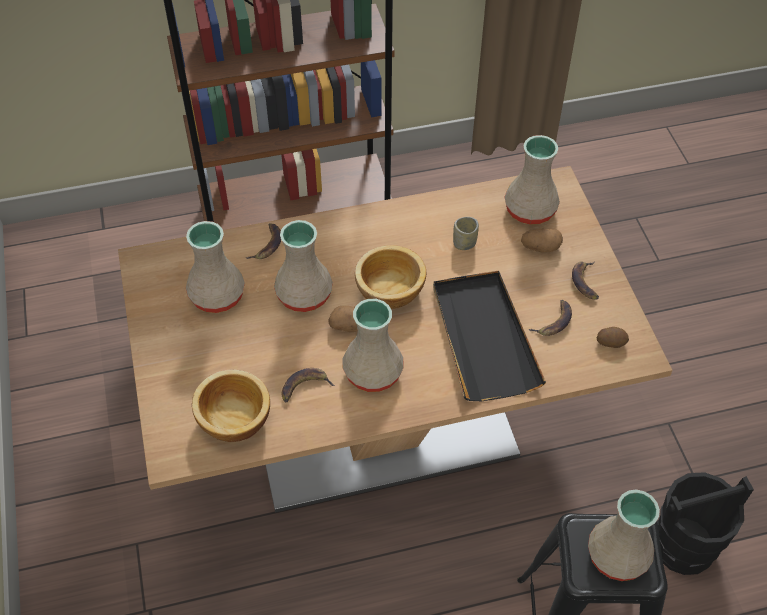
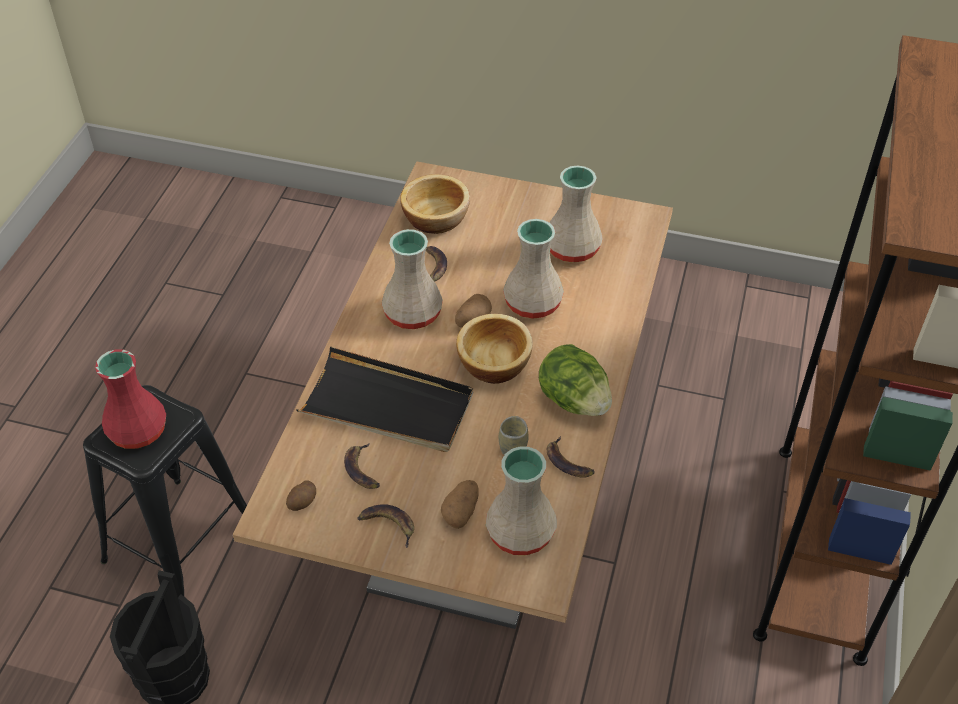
camera: 120 degrees right, 5 degrees down
banana [246,223,281,259] -> banana moved to [547,436,595,478]
beige vase [588,489,660,581] -> red vase [95,349,166,449]
none -> lettuce [539,344,612,416]

